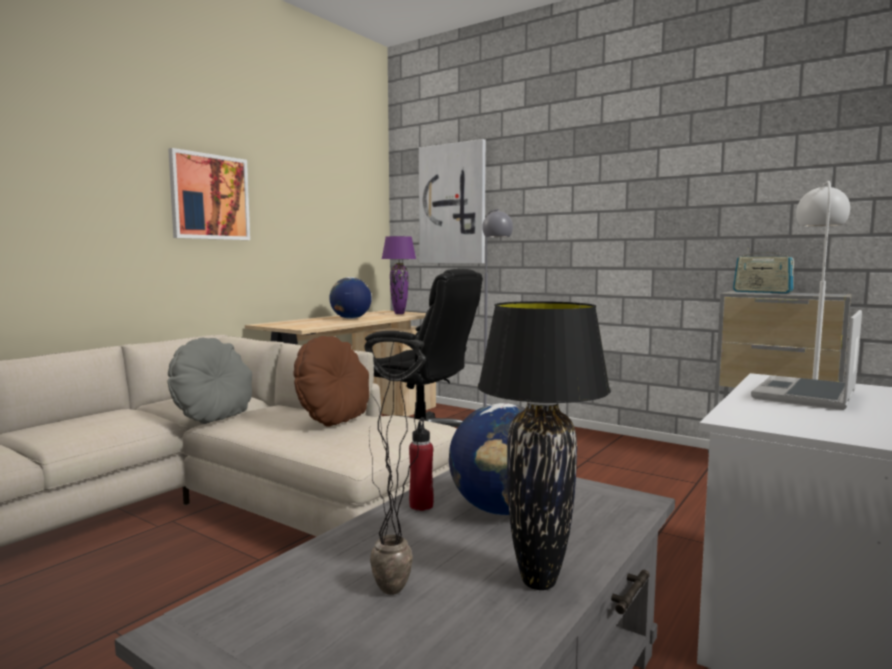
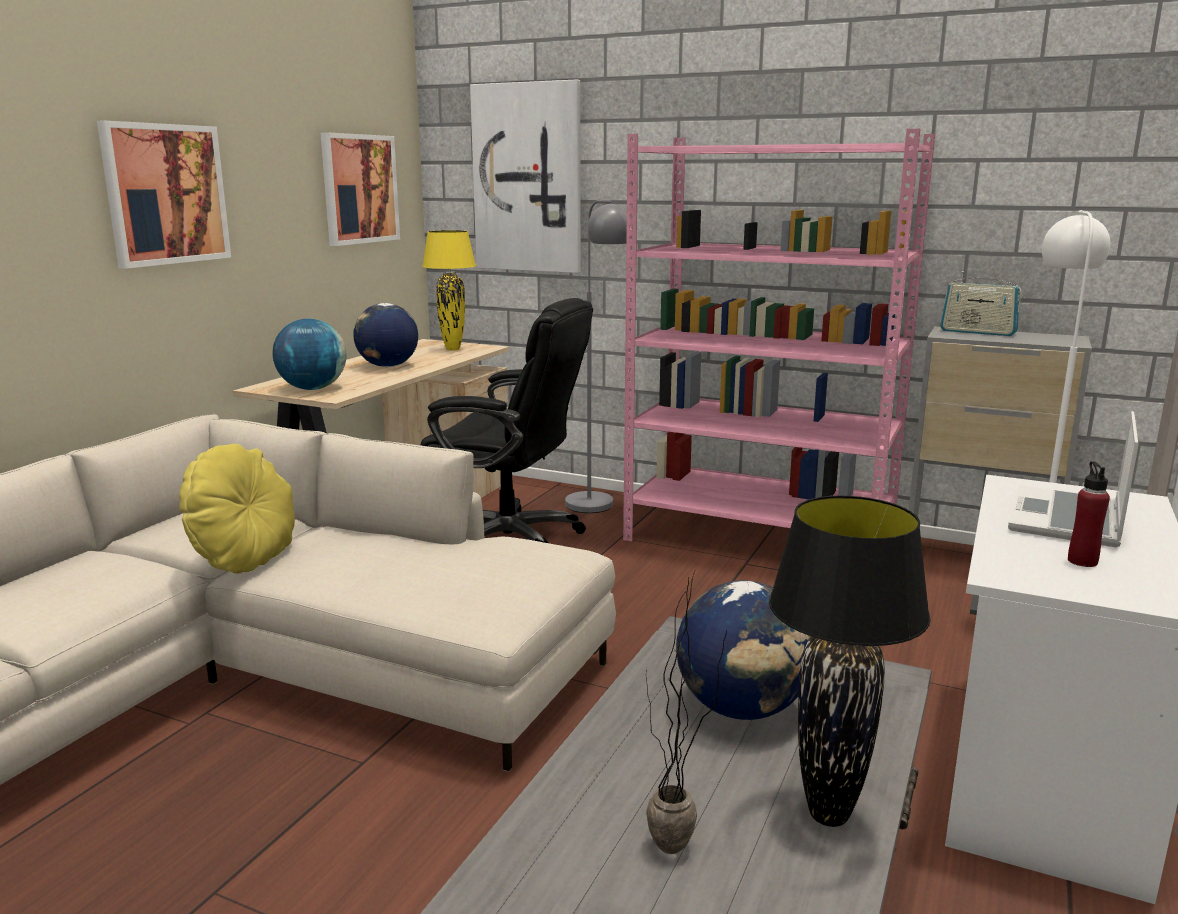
camera: 10 degrees left, 10 degrees up
grey pillow [167,338,252,424] -> yellow pillow [179,444,295,574]
brown pillow [293,336,369,427] -> none
purple table lamp [382,236,416,314] -> yellow table lamp [422,230,476,351]
red bottle [409,417,434,511] -> red bottle moved to [1068,462,1110,567]
none -> globe [272,319,346,390]
none -> picture [321,132,400,246]
none -> pink bookcase [623,129,935,541]

